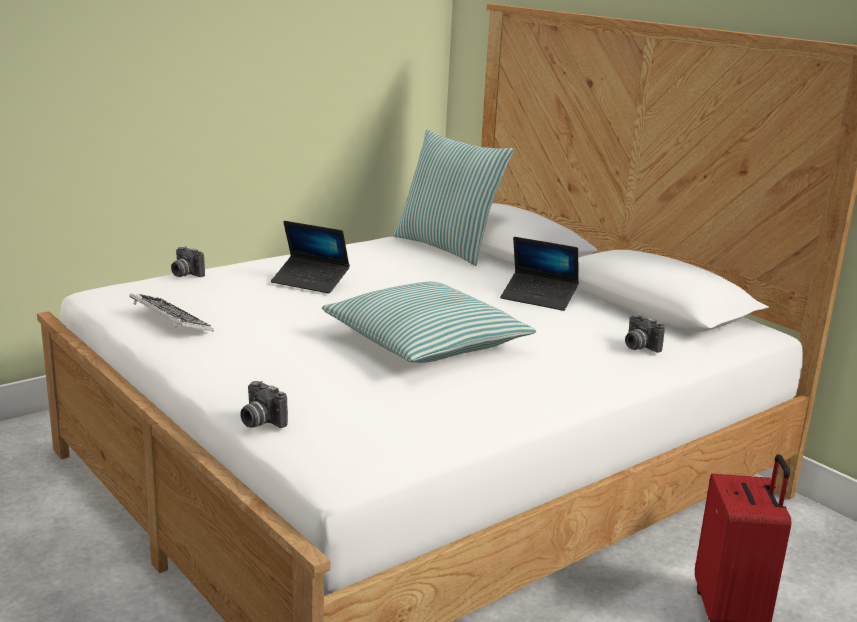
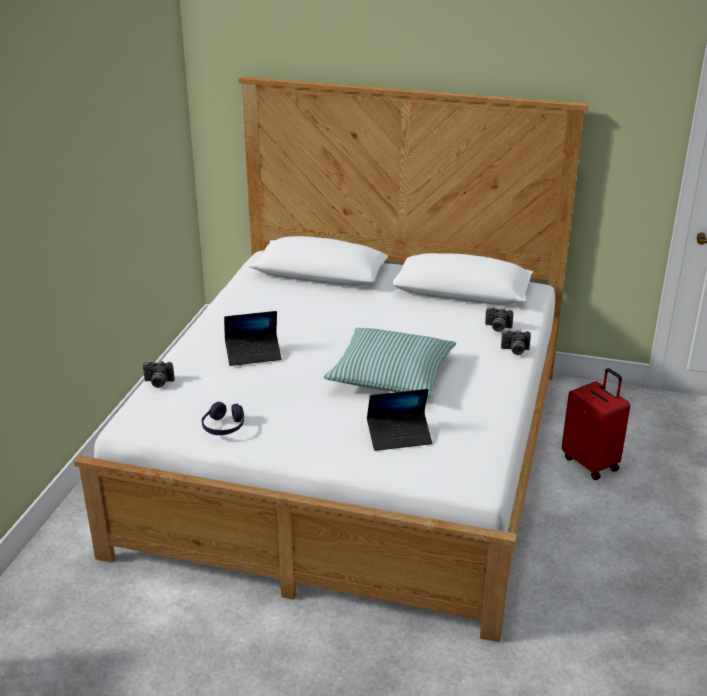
camera: 35 degrees left, 10 degrees up
keyboard [129,293,213,331] -> purple headphones [202,402,244,435]
camera [240,381,288,428] -> camera moved to [501,330,531,355]
pillow [392,129,514,266] -> none
laptop [500,237,579,311] -> laptop moved to [367,389,432,451]

